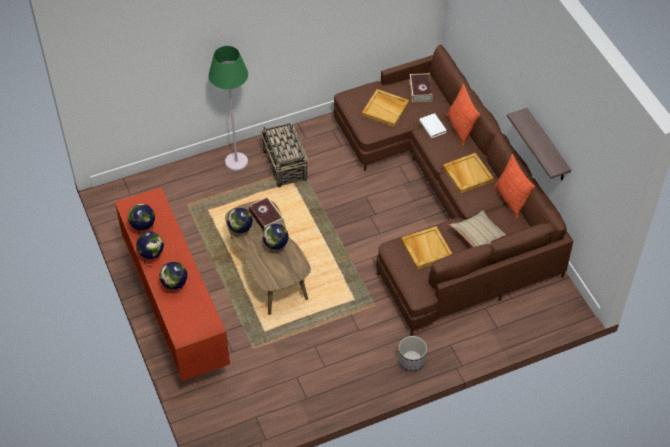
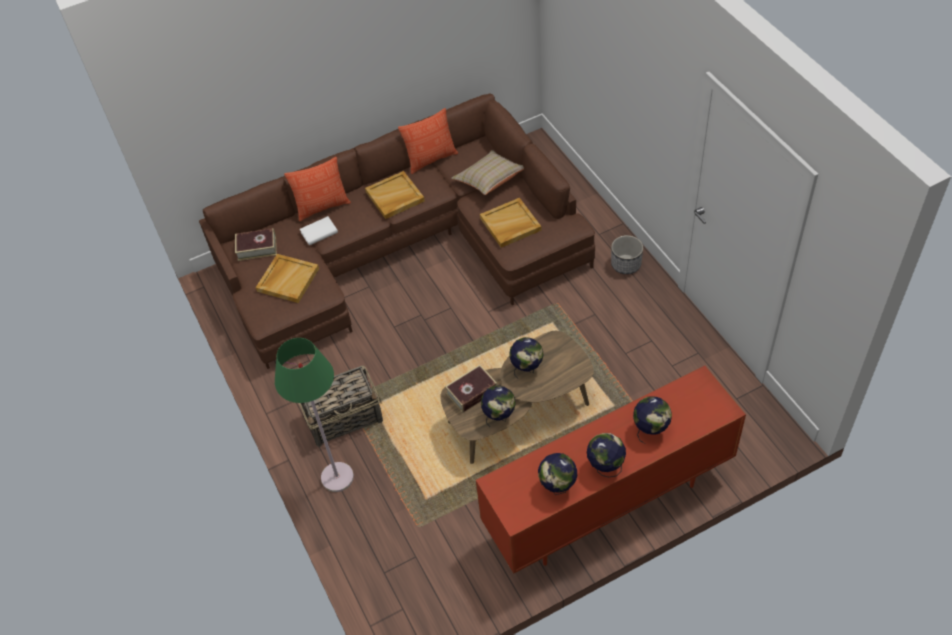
camera: 90 degrees left, 0 degrees up
shelf [507,108,571,180] -> none

